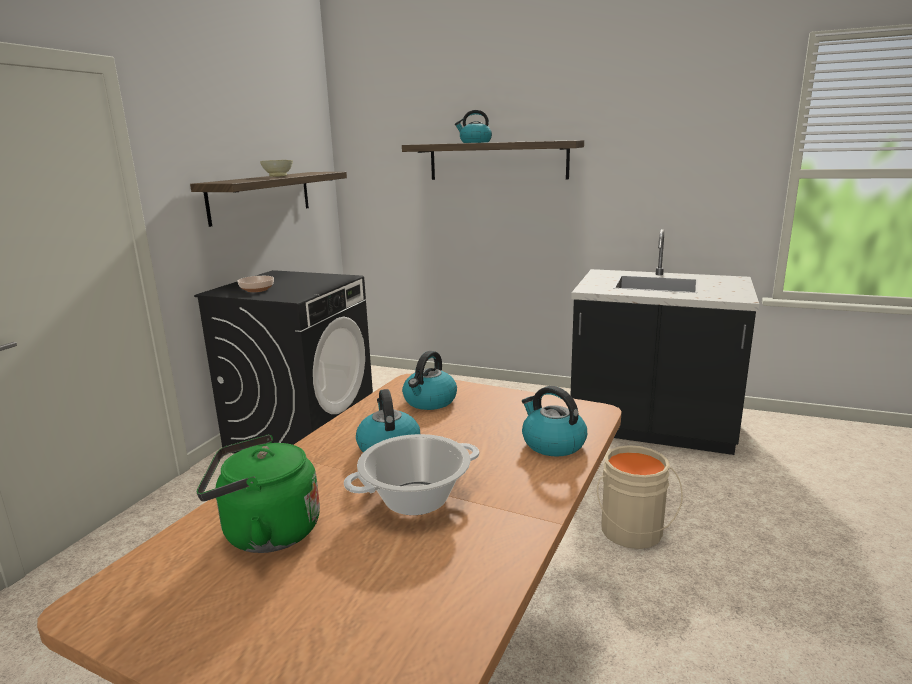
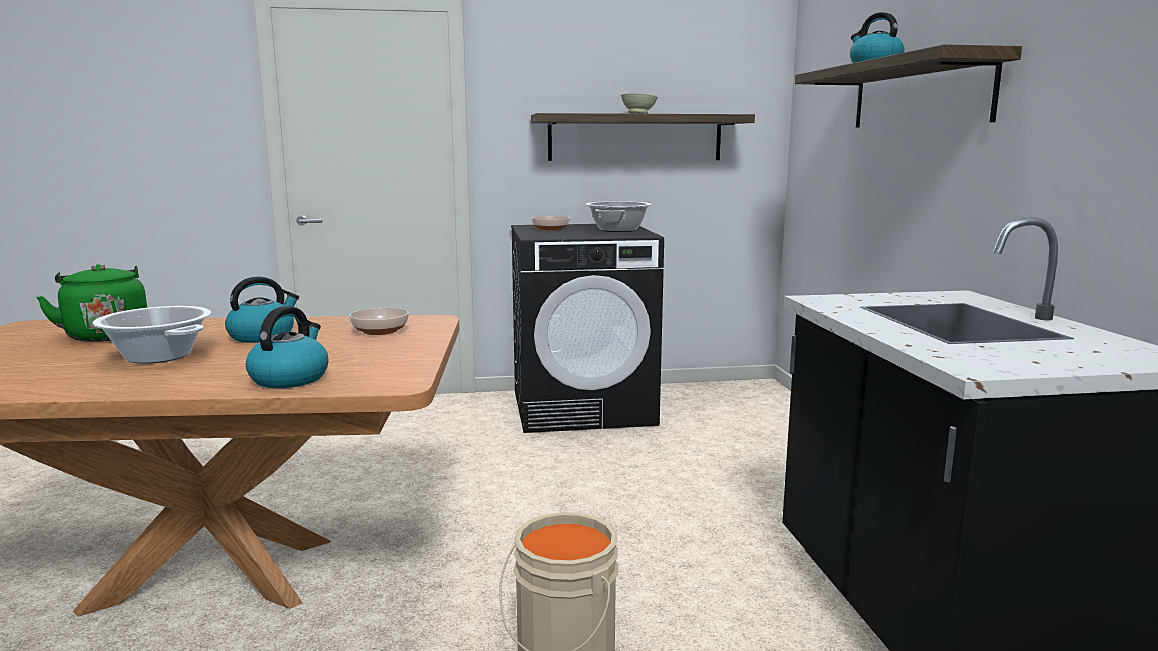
camera: 60 degrees right, 5 degrees down
kettle [402,351,457,410] -> bowl [349,308,409,335]
none -> cooking pot [586,201,652,232]

